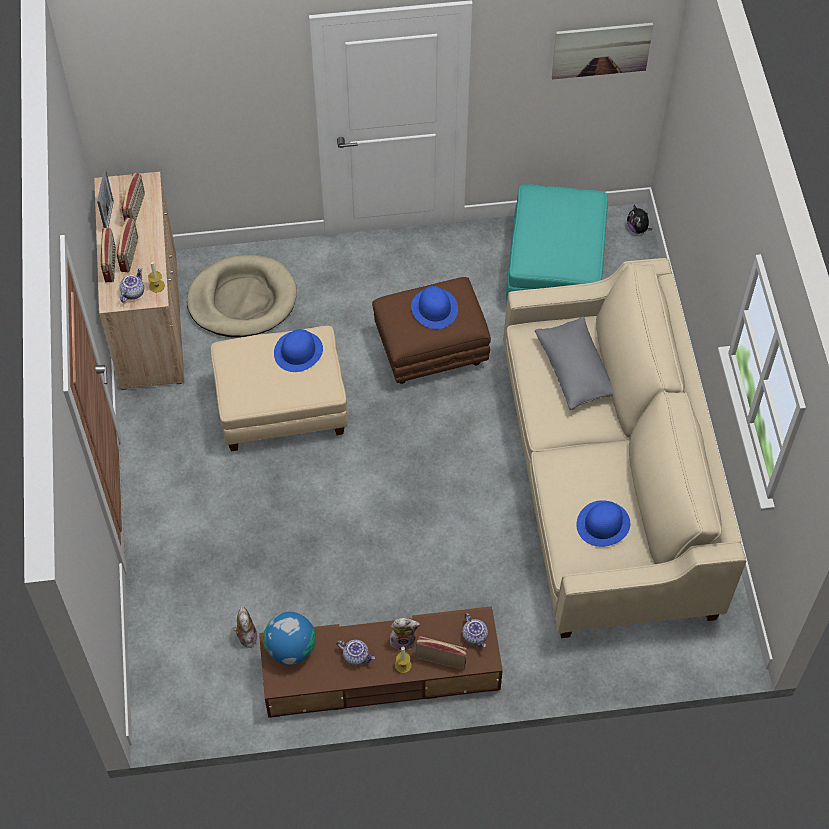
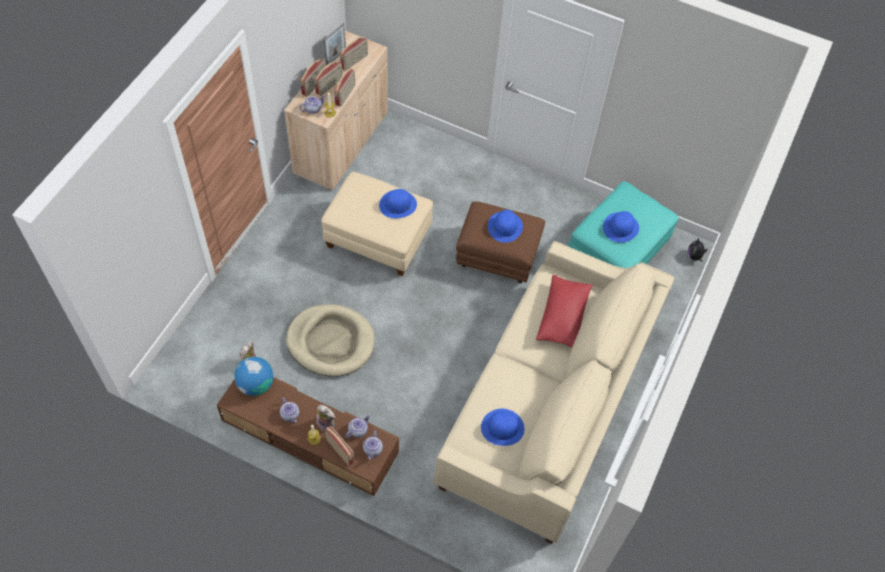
camera: 30 degrees right, 0 degrees up
beige dog bed [187,255,297,337] -> beige dog bed moved to [286,304,375,377]
grey pillow [535,316,613,410] -> red pillow [536,275,593,347]
picture [552,23,653,79] -> none
none -> radio [334,68,355,107]
none -> teapot [345,414,370,438]
none -> blue hat [603,211,639,243]

